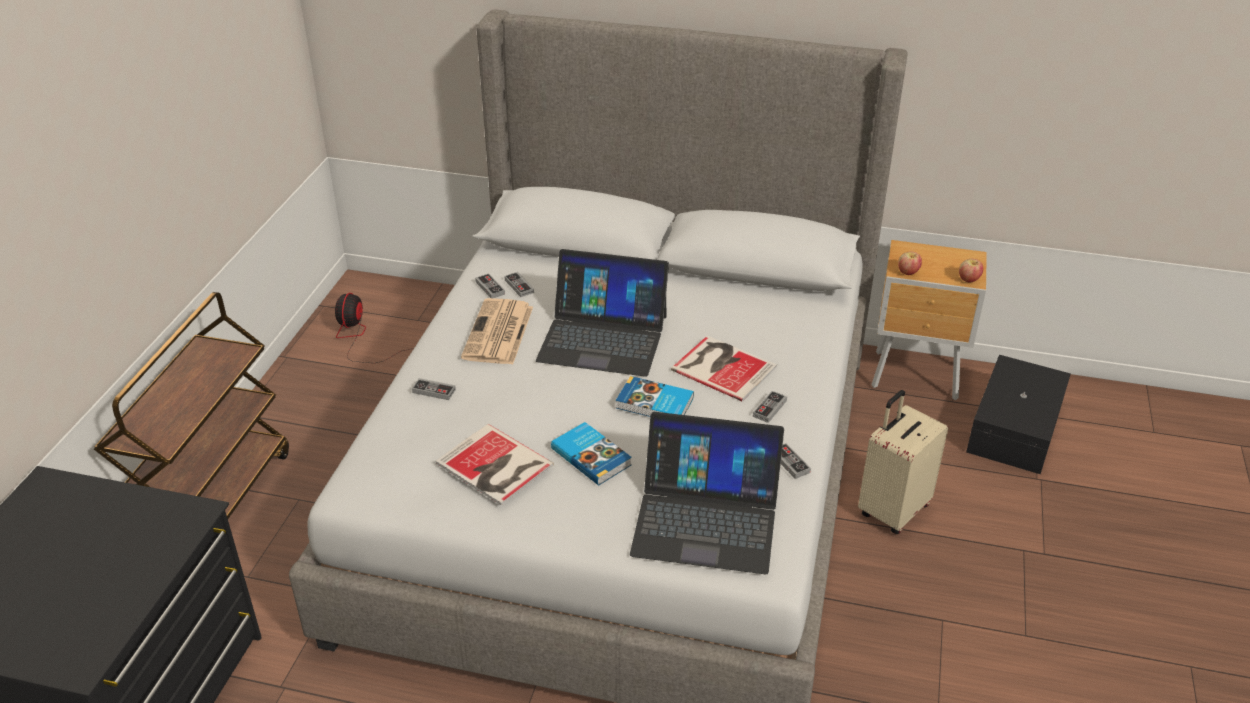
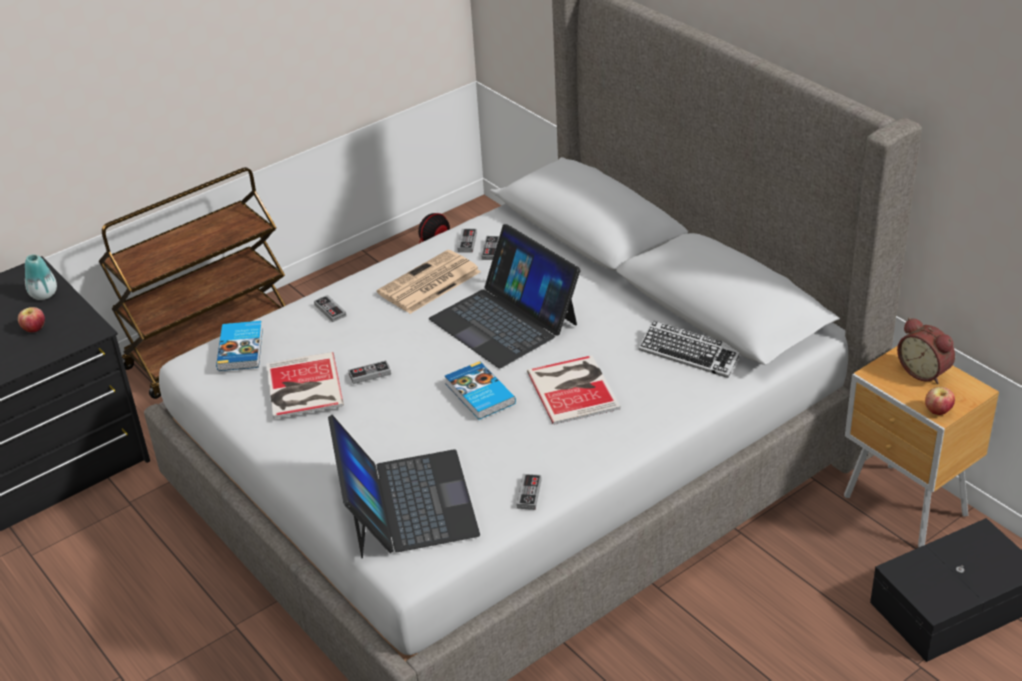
camera: 40 degrees right, 0 degrees up
book [551,422,632,485] -> book moved to [216,321,263,371]
laptop [630,412,784,575] -> laptop turned 150 degrees counterclockwise [328,415,480,558]
game controller [753,391,787,423] -> game controller moved to [348,360,391,384]
beige suitcase [858,390,948,534] -> none
apple [898,251,922,275] -> apple moved to [18,307,45,332]
none -> vase [25,254,57,300]
none -> keyboard [638,321,740,378]
none -> alarm clock [897,318,955,384]

